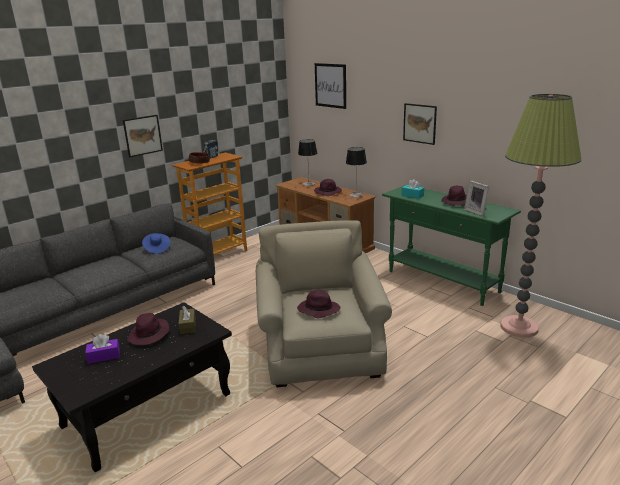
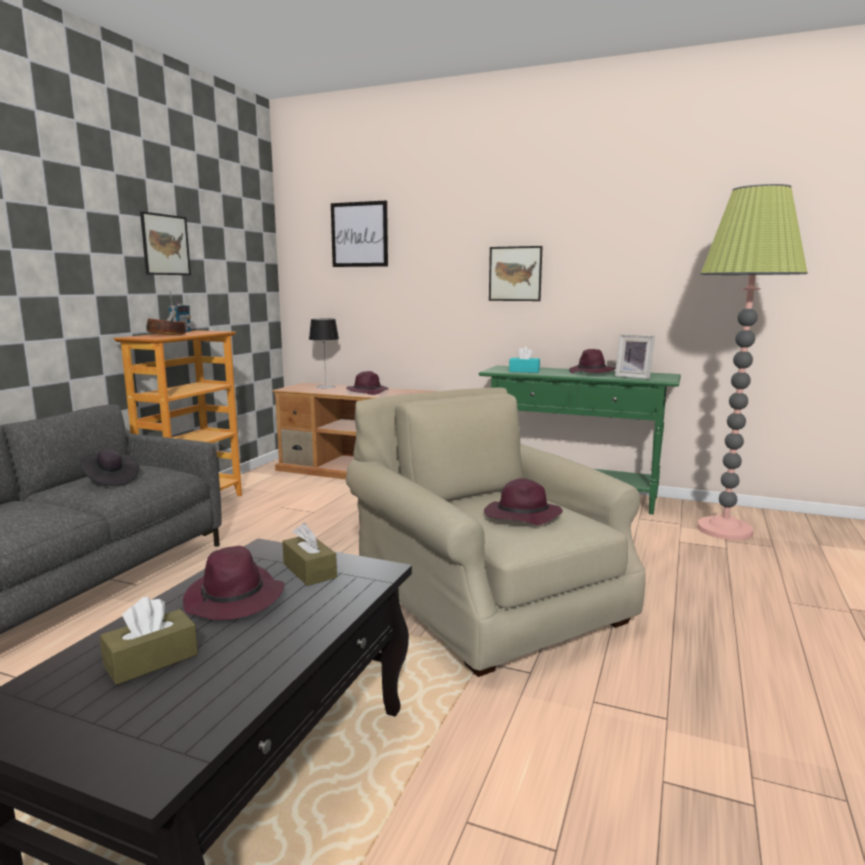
camera: 25 degrees left, 10 degrees down
purple tissue box [85,334,120,364] -> brown tissue box [100,597,198,685]
picture [123,115,163,157] -> picture moved to [140,211,191,275]
blue hat [142,233,170,254] -> black hat [80,449,139,486]
table lamp [346,147,367,197] -> none

